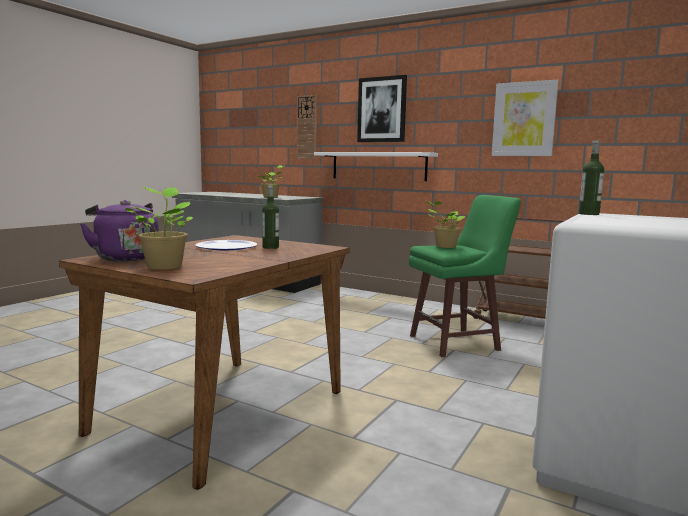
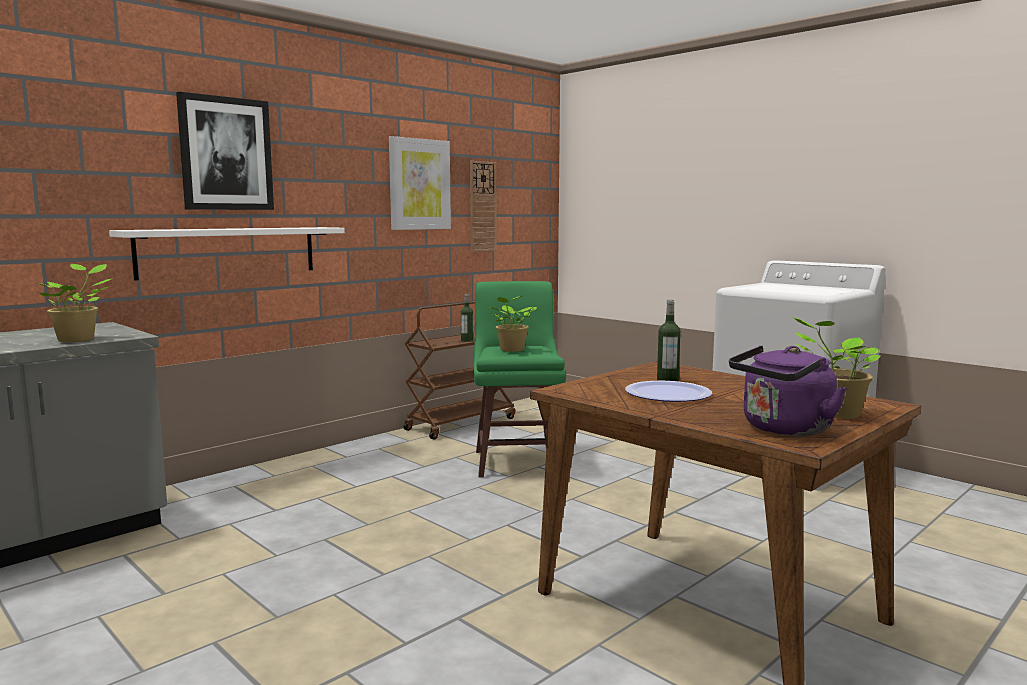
camera: 75 degrees left, 0 degrees up
wall clock [297,95,317,159] -> wall clock moved to [470,161,497,252]
bottle [579,140,604,215] -> bottle moved to [461,294,473,342]

